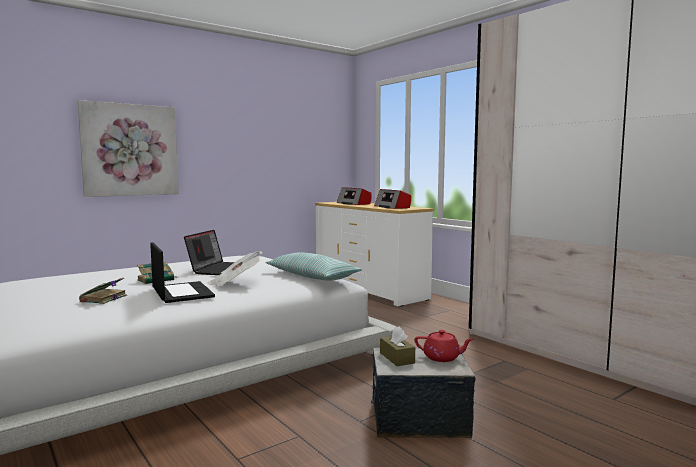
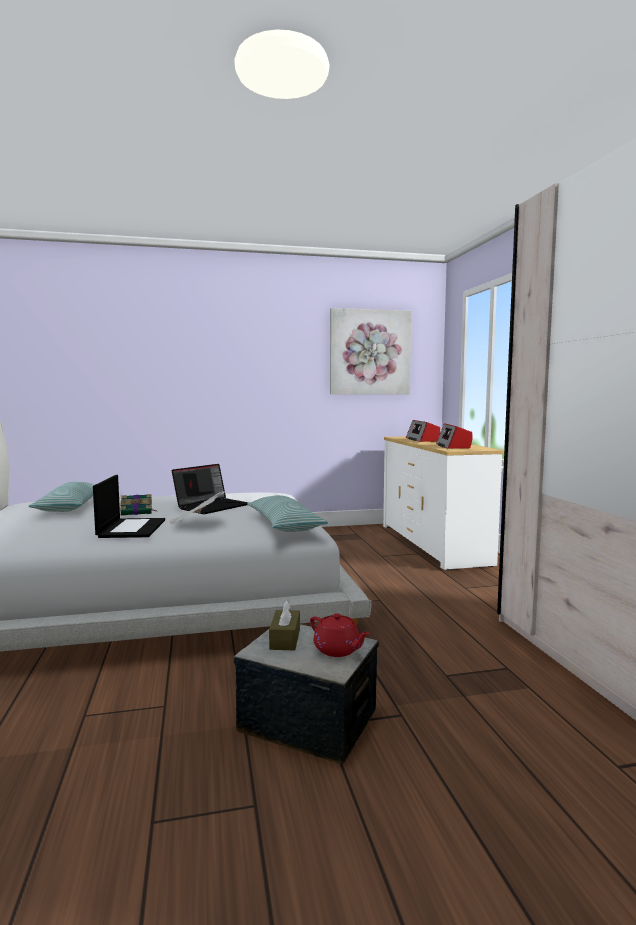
camera: 25 degrees right, 0 degrees up
picture [77,100,179,197] -> picture moved to [330,308,411,394]
book [79,278,127,304] -> none
none -> pillow [28,481,95,512]

